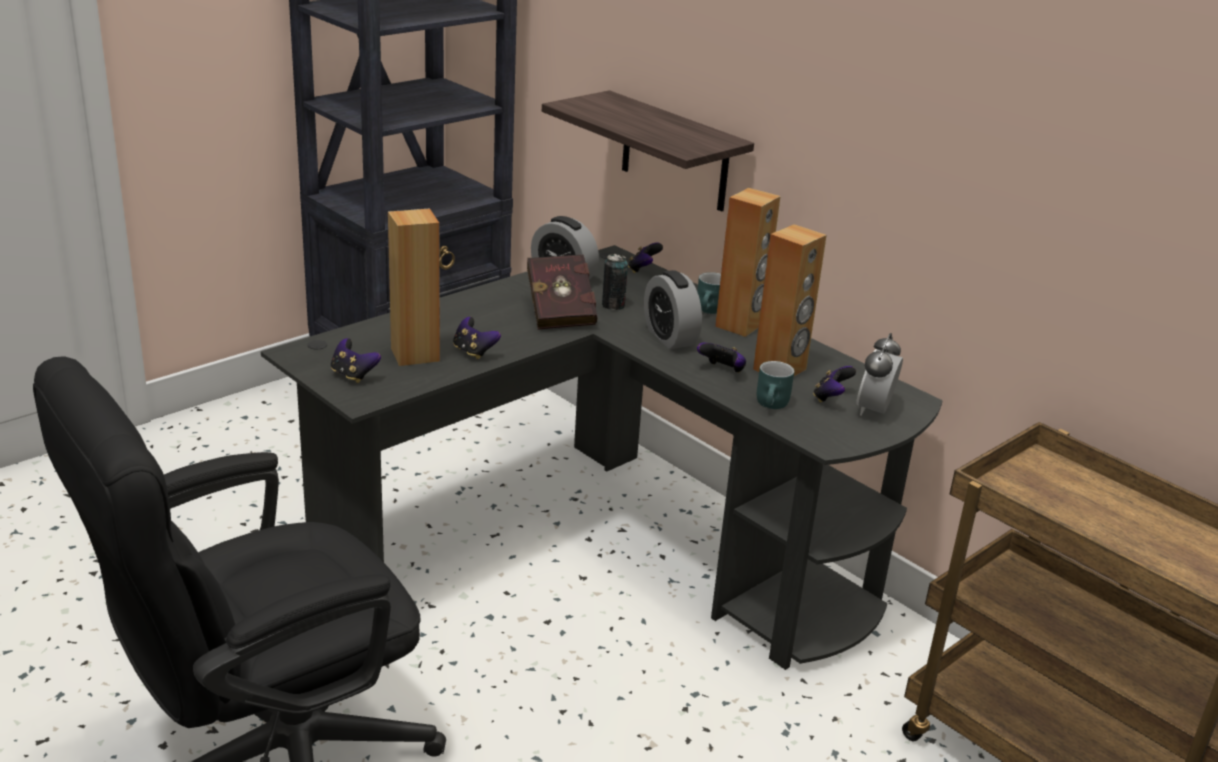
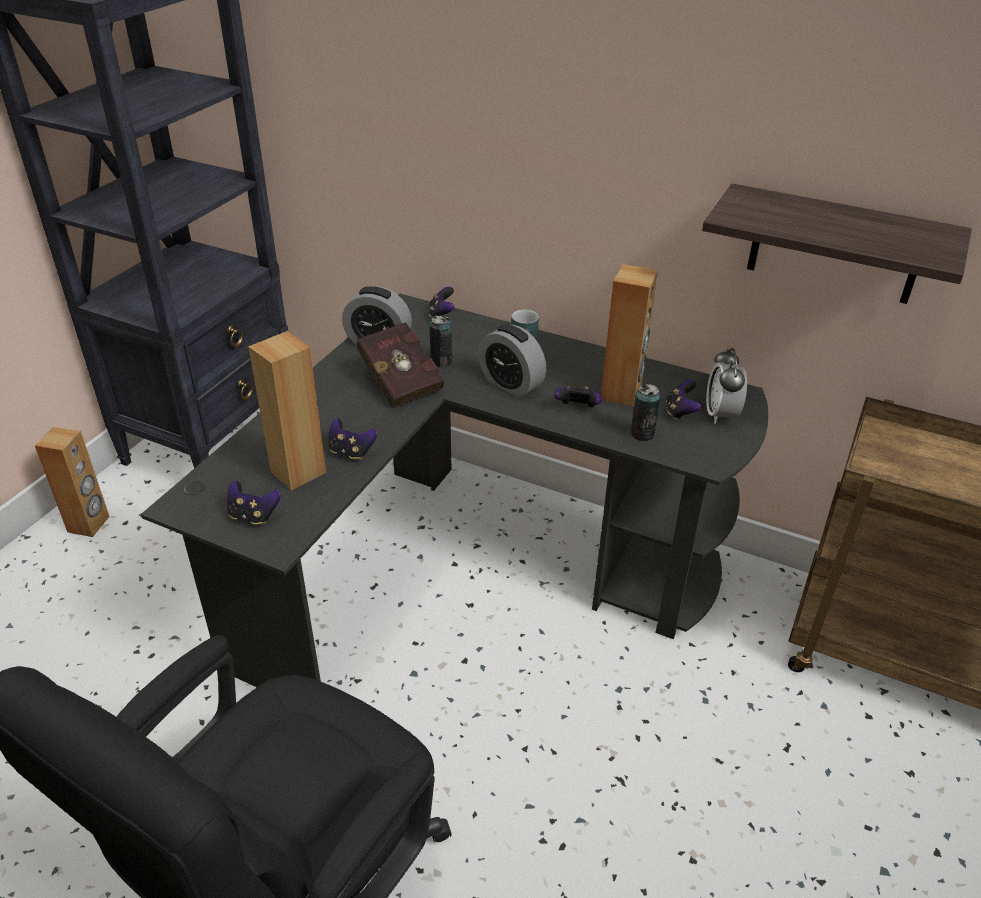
camera: 20 degrees left, 10 degrees up
shelf [542,90,754,212] -> shelf moved to [702,183,972,304]
brown speaker [715,188,781,337] -> brown speaker moved to [35,427,110,537]
turquoise mug [757,361,794,409] -> can [630,384,660,441]

